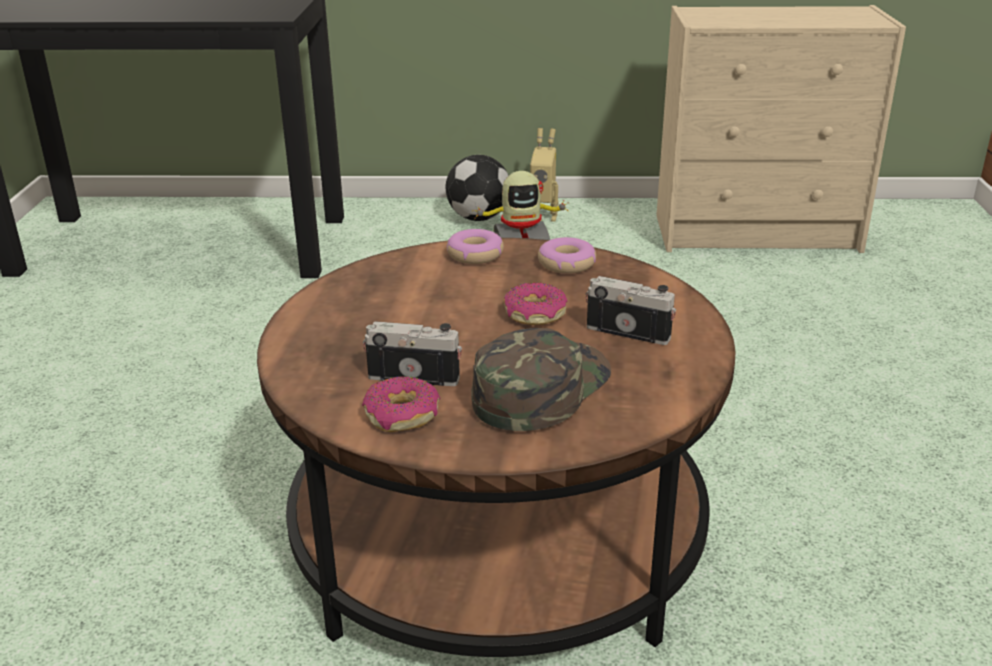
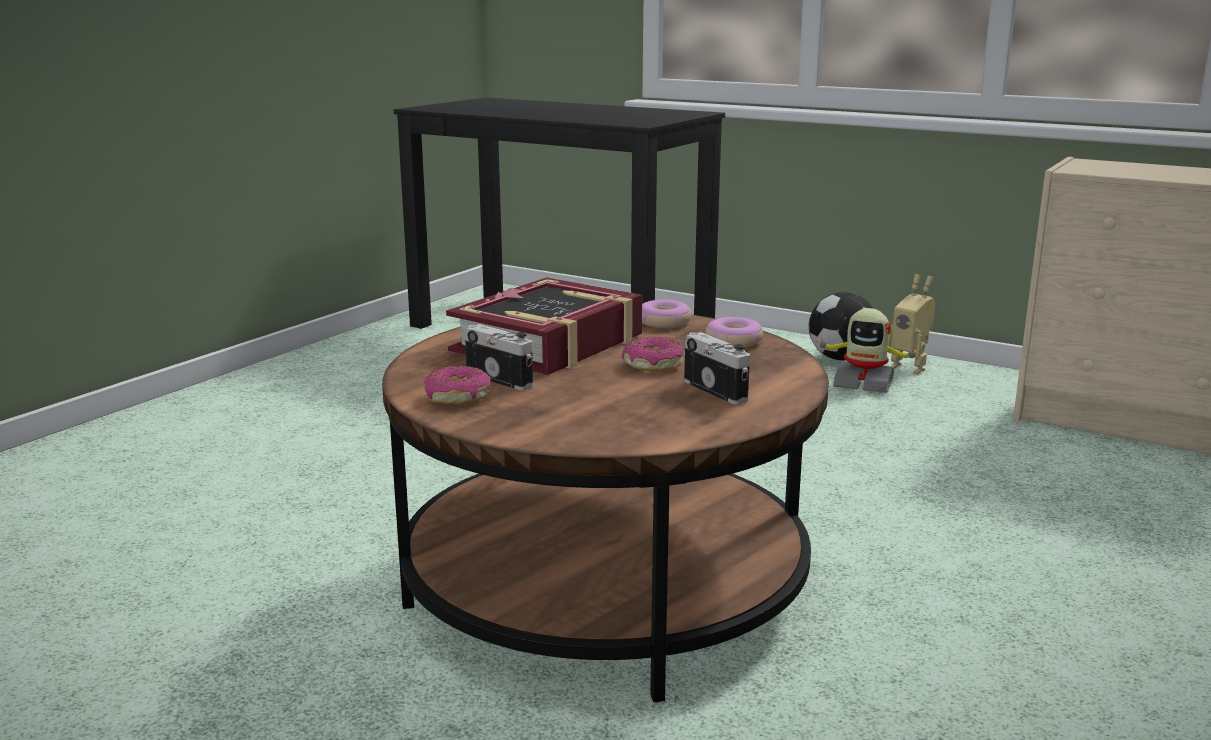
camera: 30 degrees right, 10 degrees down
green cap [471,328,611,431] -> none
none -> book [446,277,642,375]

